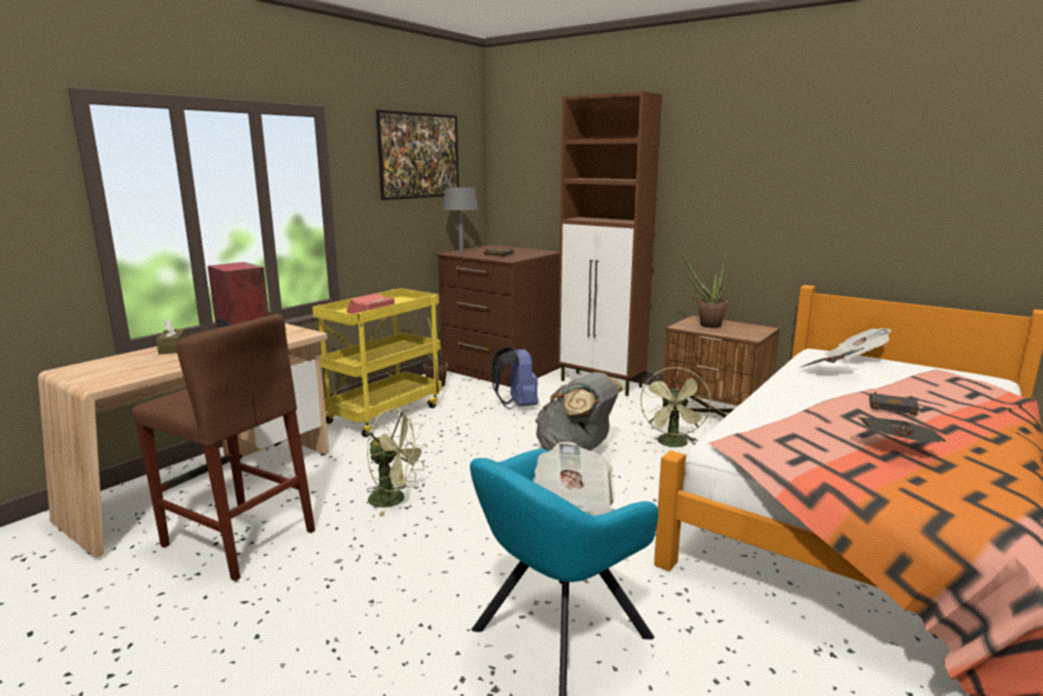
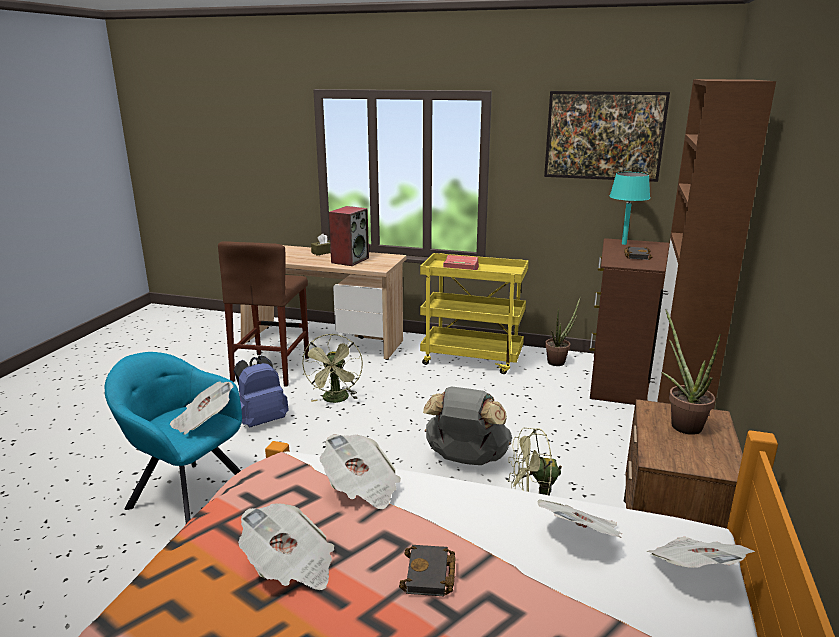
camera: 70 degrees right, 5 degrees up
grey table lamp [443,187,478,253] -> turquoise table lamp [610,172,650,245]
blue backpack [492,346,538,409] -> blue backpack moved to [234,356,289,427]
none -> newspaper [320,434,401,509]

